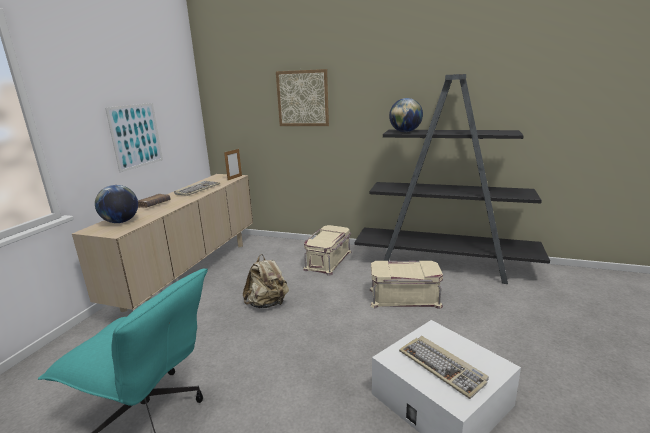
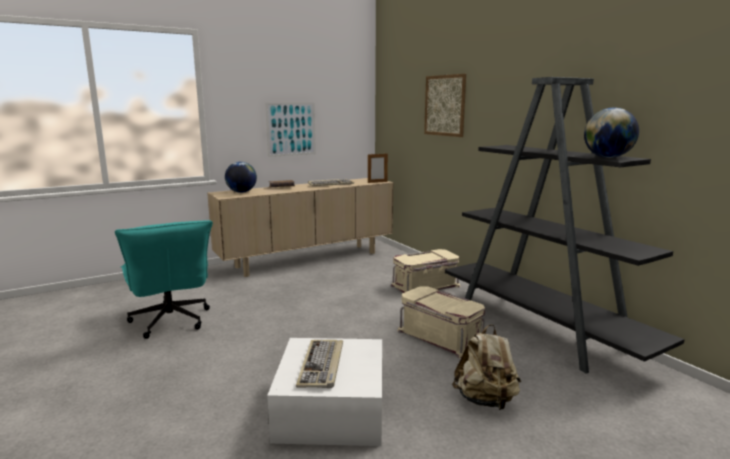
camera: 40 degrees right, 5 degrees down
beige backpack [243,254,289,308] -> beige backpack moved to [452,324,521,410]
globe [389,98,423,132] -> globe moved to [584,108,639,158]

